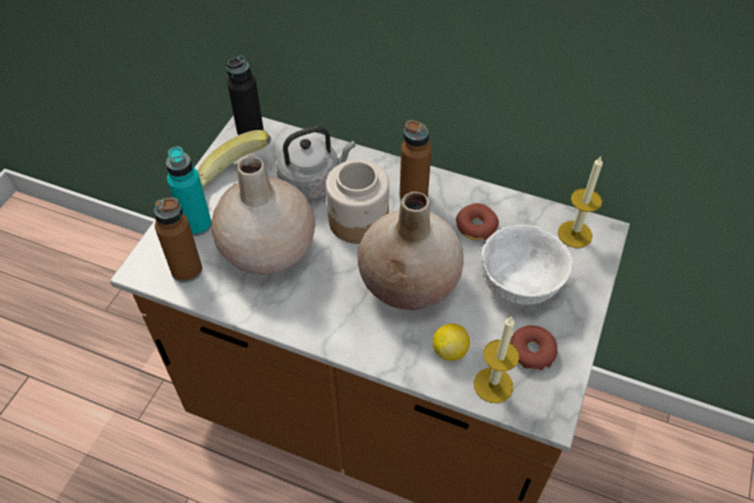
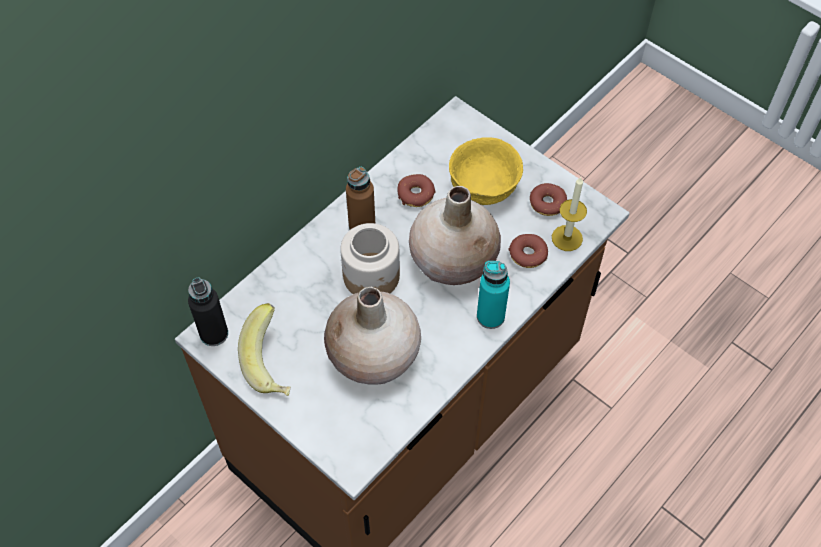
camera: 70 degrees left, 5 degrees up
brown bottle [154,198,202,283] -> none
turquoise bottle [166,146,212,236] -> turquoise bottle moved to [477,261,510,329]
grey kettle [276,126,356,200] -> none
lemon [433,323,470,361] -> donut [508,234,548,268]
white bowl [481,225,573,305] -> yellow bowl [449,137,523,205]
candle [558,156,603,248] -> none

